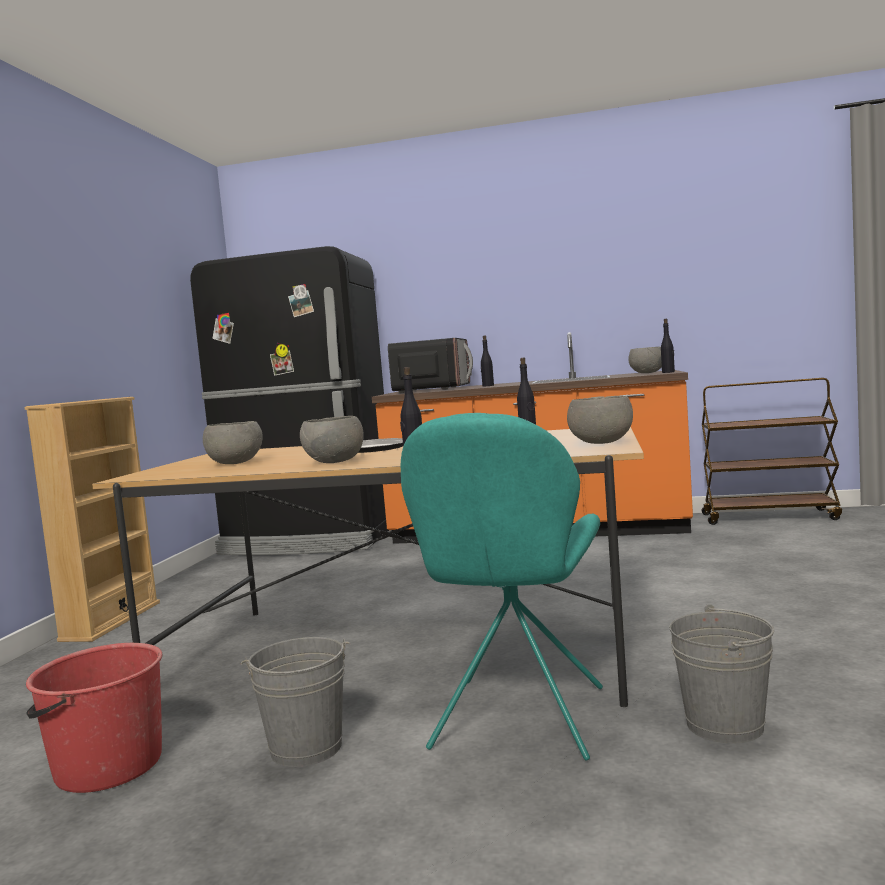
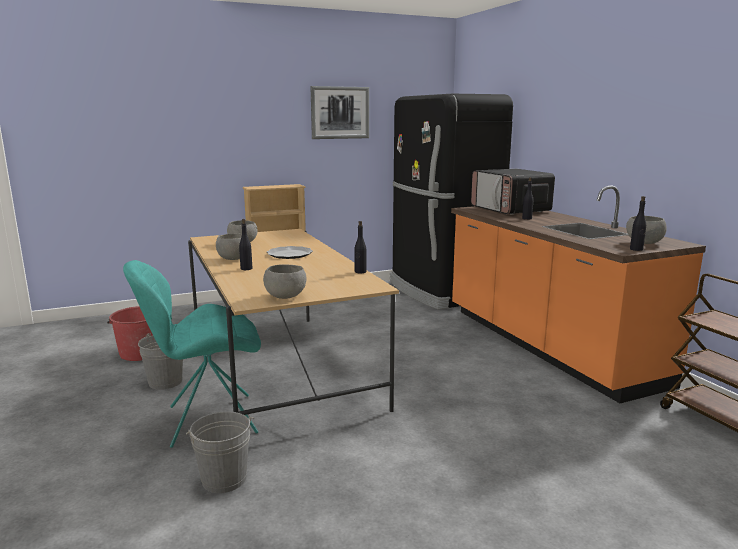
camera: 55 degrees right, 10 degrees up
microwave [388,338,473,393] -> microwave turned 90 degrees clockwise [471,169,555,215]
none -> picture [310,86,369,139]

